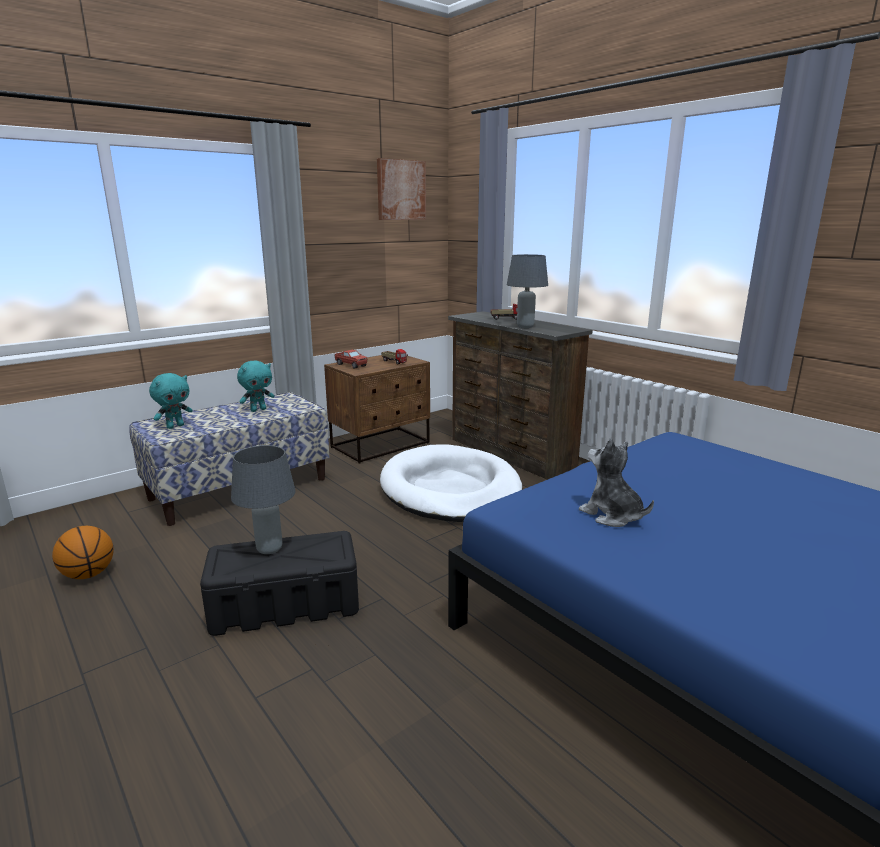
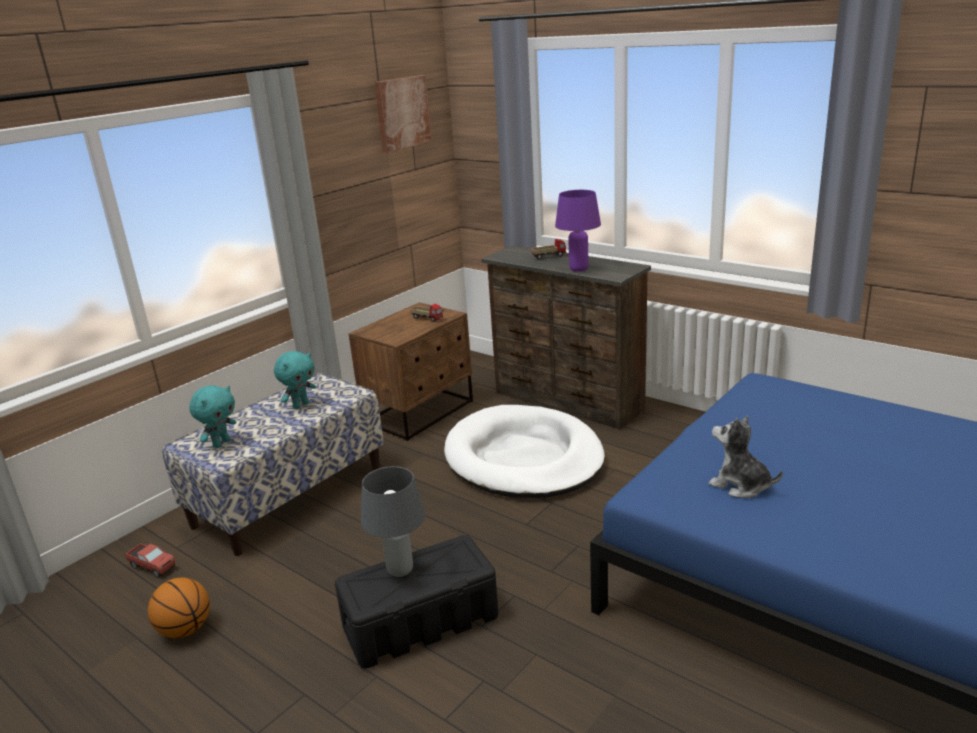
camera: 10 degrees left, 5 degrees up
toy truck [335,350,367,369] -> toy truck moved to [125,543,175,578]
grey table lamp [507,254,548,328] -> purple table lamp [555,190,601,272]

